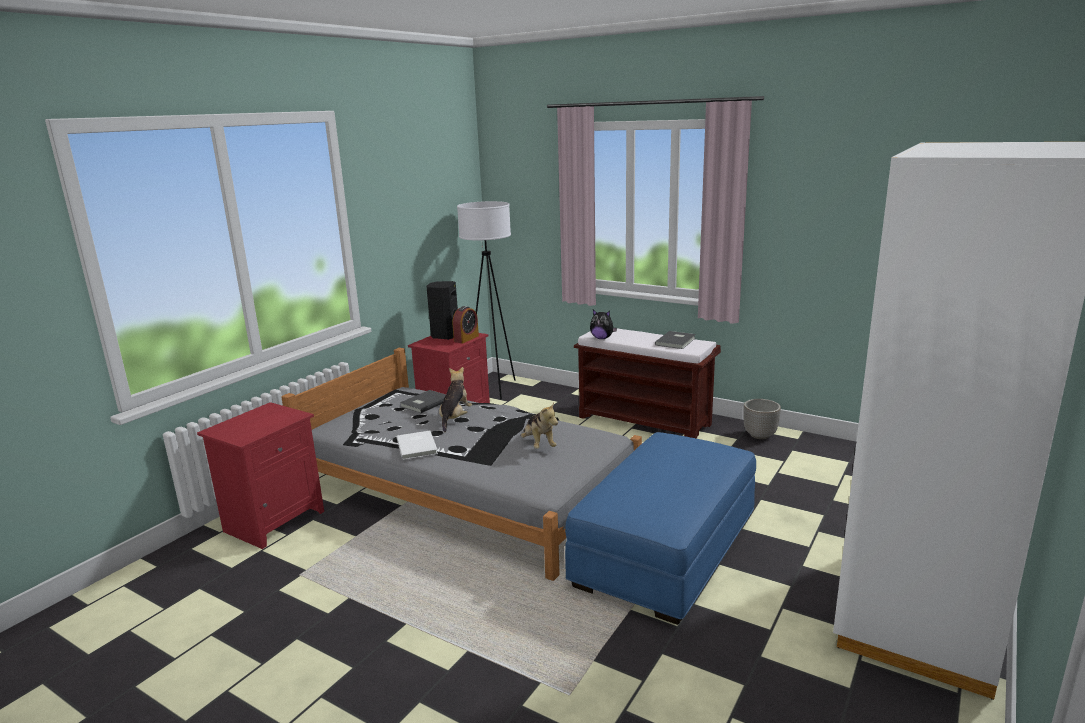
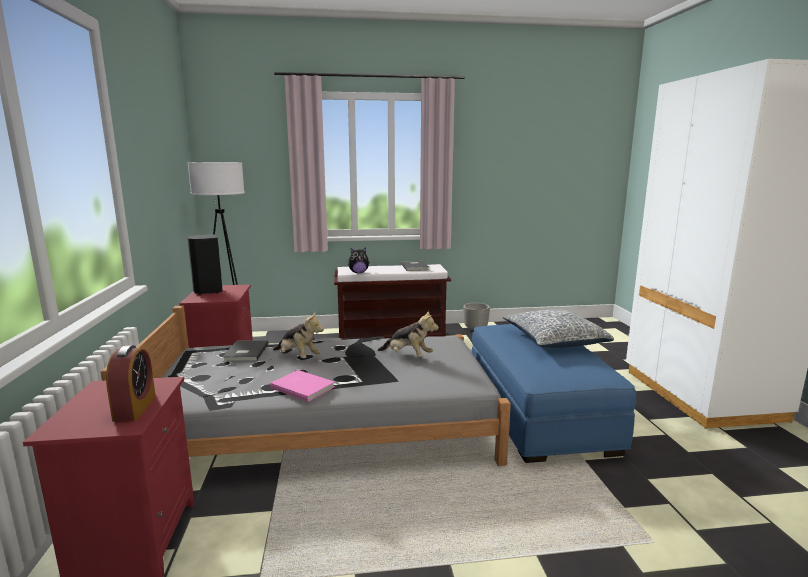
camera: 40 degrees left, 5 degrees down
white book [397,431,438,460] -> pink book [270,370,335,402]
plush toy [439,367,472,432] -> plush toy turned 150 degrees clockwise [273,311,324,358]
alarm clock [453,306,479,343] -> alarm clock moved to [106,345,156,422]
none -> pillow [503,309,614,348]

